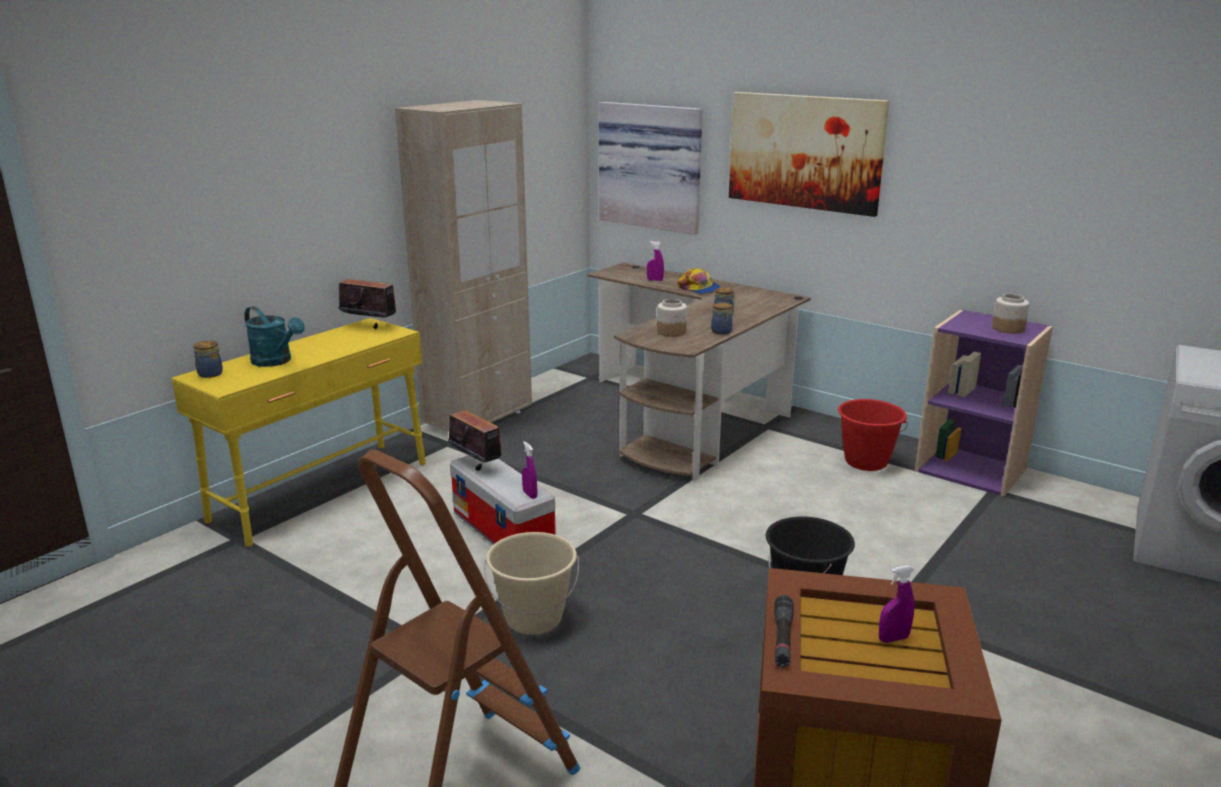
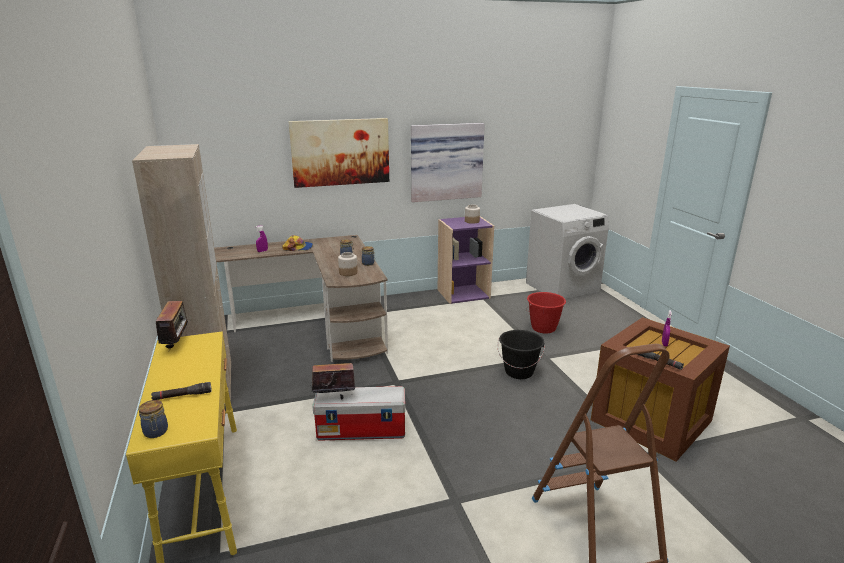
camera: 55 degrees left, 0 degrees up
turquoise watering can [245,306,305,367] -> black flashlight [151,382,212,400]
radio [339,269,396,329] -> radio turned 120 degrees clockwise [156,301,191,349]
beige bucket [484,532,579,635] -> none
purple spray bottle [522,441,537,499] -> none
picture [599,102,703,235] -> picture moved to [411,123,485,202]
red bucket [838,399,907,471] -> red bucket moved to [526,292,566,333]

